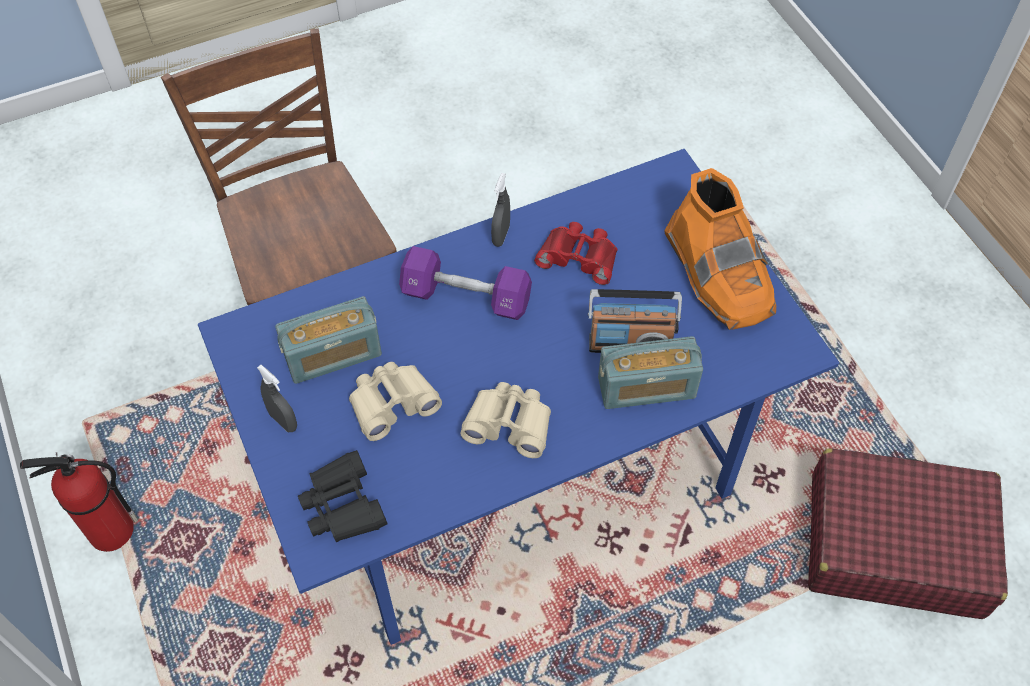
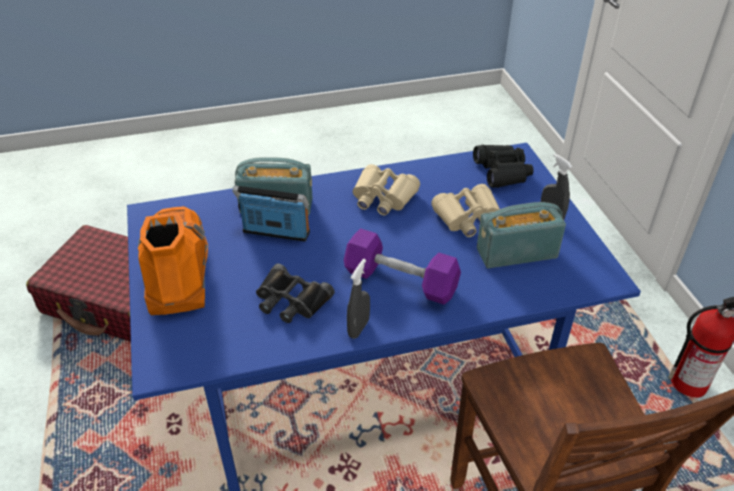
camera: 170 degrees left, 15 degrees down
red binoculars [534,222,617,285] -> black binoculars [256,264,335,323]

